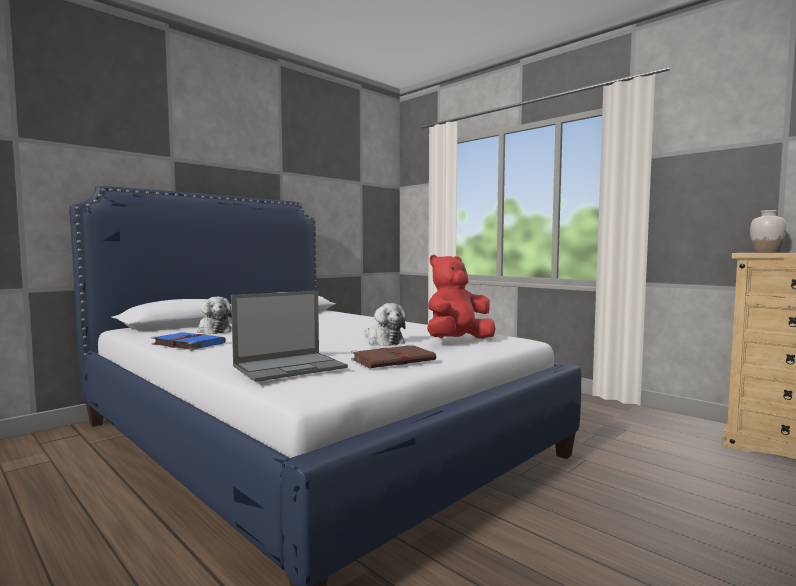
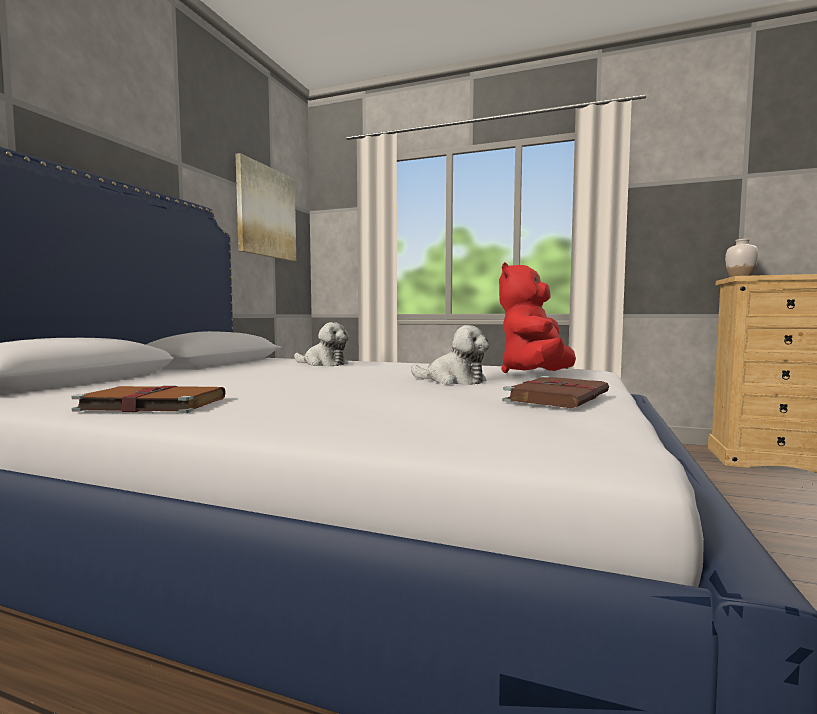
camera: 25 degrees left, 0 degrees up
blue book [151,332,226,351] -> brown book [72,386,226,413]
plush toy [197,297,232,334] -> plush toy moved to [294,322,349,366]
laptop [231,291,348,382] -> none
none -> picture [236,153,296,261]

